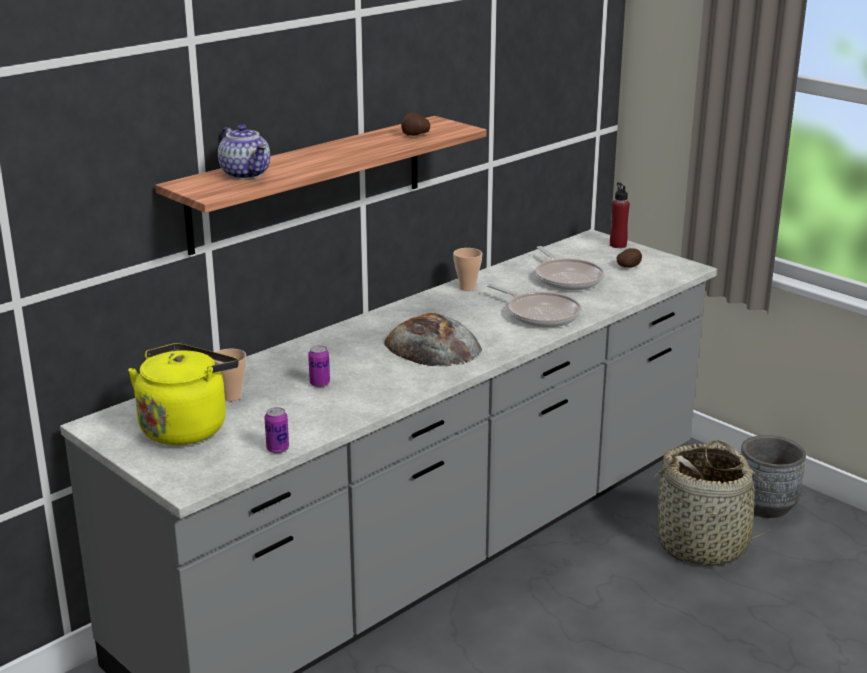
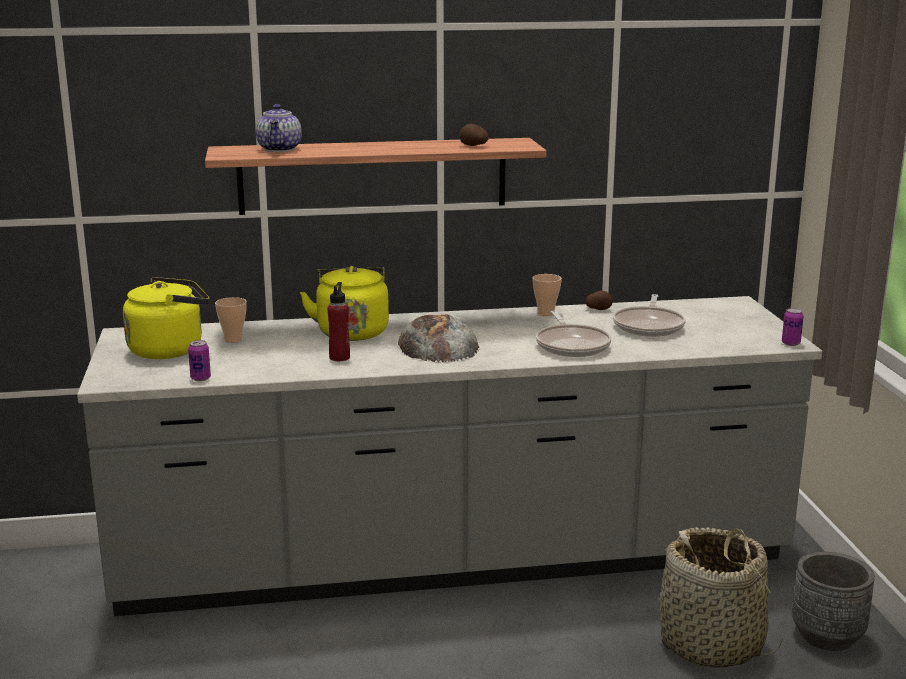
camera: 35 degrees right, 5 degrees down
can [308,345,330,387] -> can moved to [782,308,804,346]
red bottle [610,182,630,248] -> red bottle moved to [327,282,350,361]
potato [617,248,642,268] -> potato moved to [586,290,613,310]
none -> yellow kettle [300,266,389,341]

